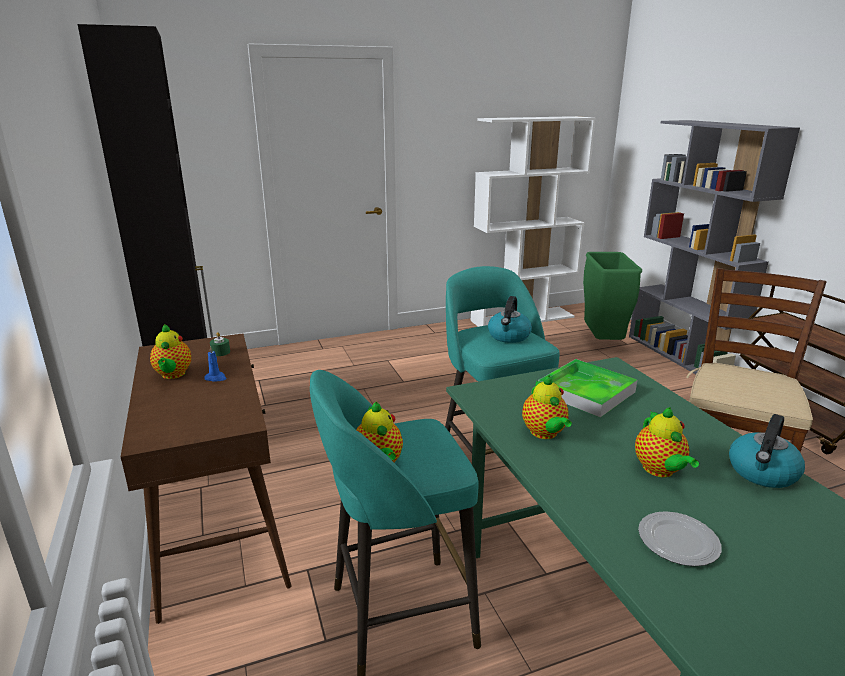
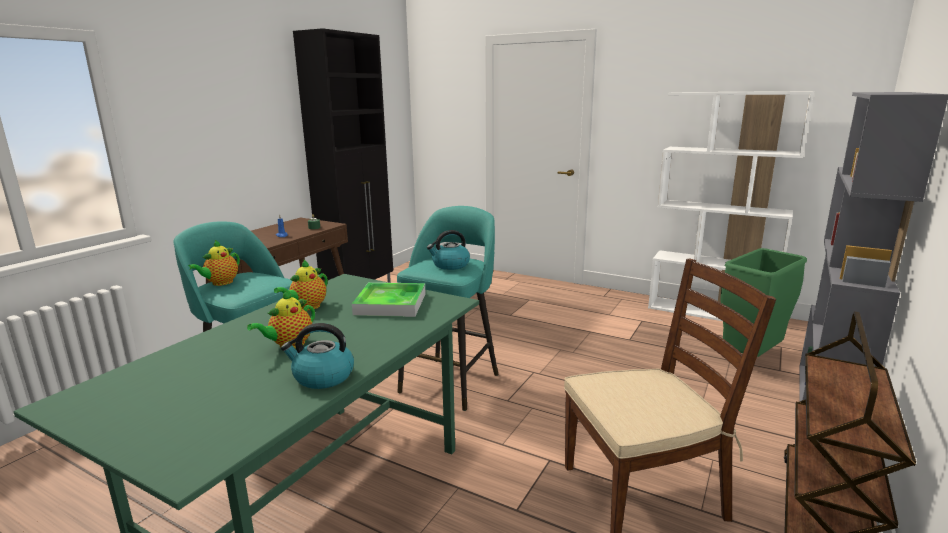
camera: 50 degrees right, 5 degrees down
teapot [150,324,191,379] -> none
plate [638,511,722,566] -> none

